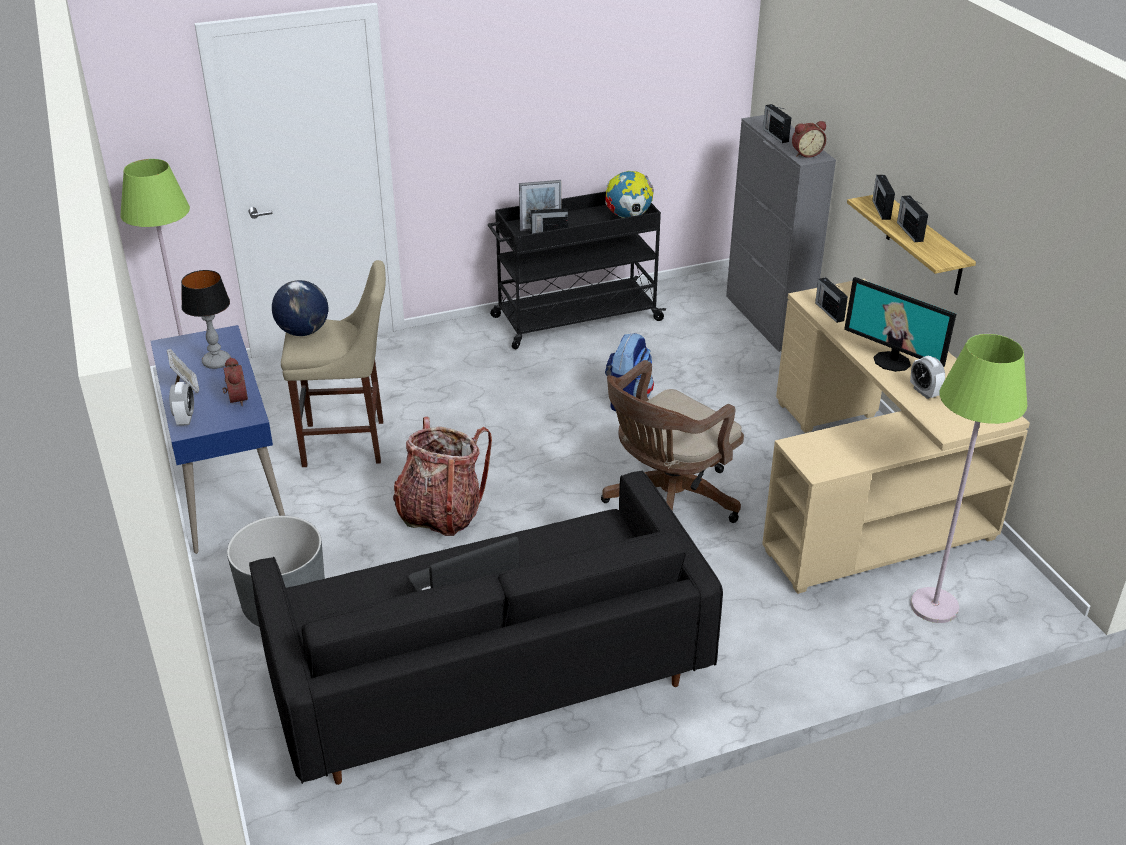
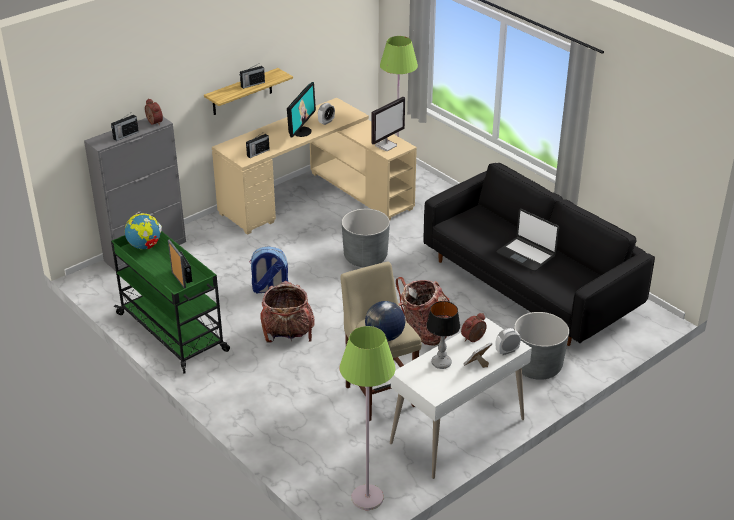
camera: 110 degrees left, 0 degrees up
blue desk [151,325,285,554] -> white desk [390,318,532,479]
black cart [488,192,666,350] -> green cart [111,231,230,374]
brown office chair [601,360,744,523] -> grey planter [342,209,390,267]
radio [872,175,895,220] -> none
none -> backpack [260,281,315,342]
none -> monitor [372,97,405,151]

